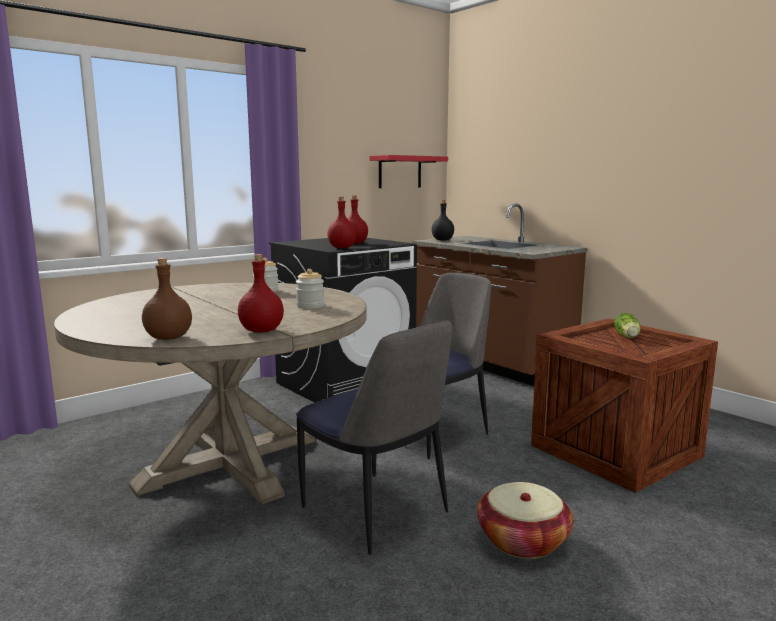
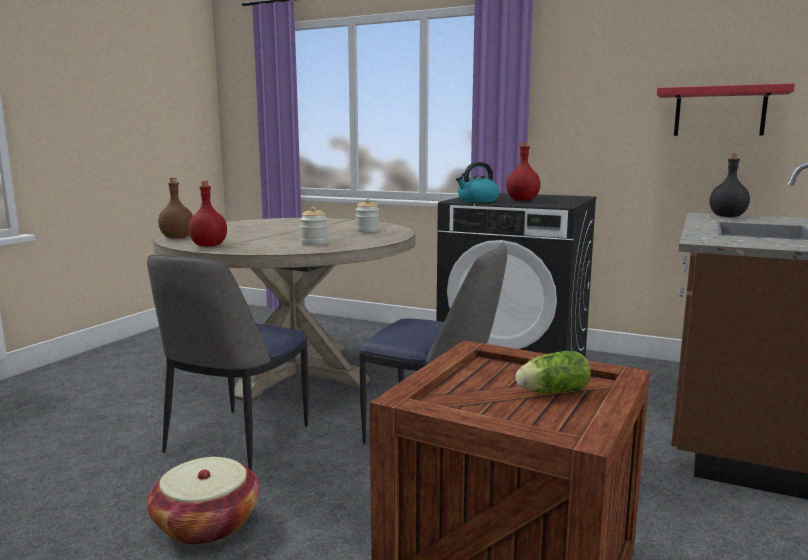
camera: 65 degrees right, 0 degrees up
red bottle [327,197,356,248] -> kettle [456,162,499,203]

